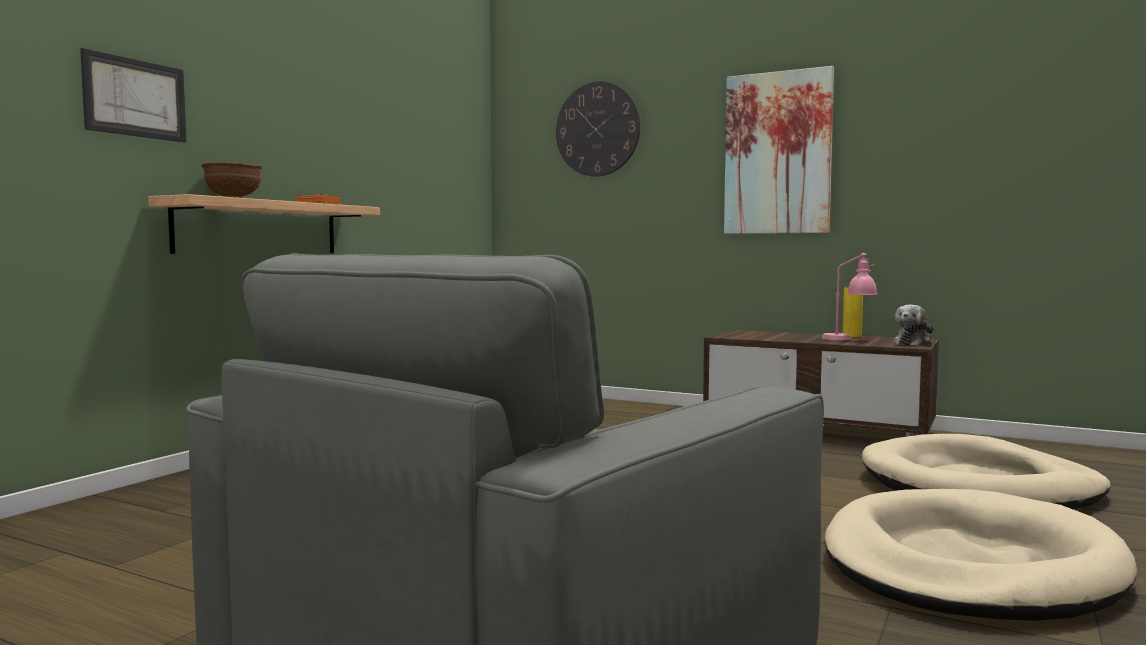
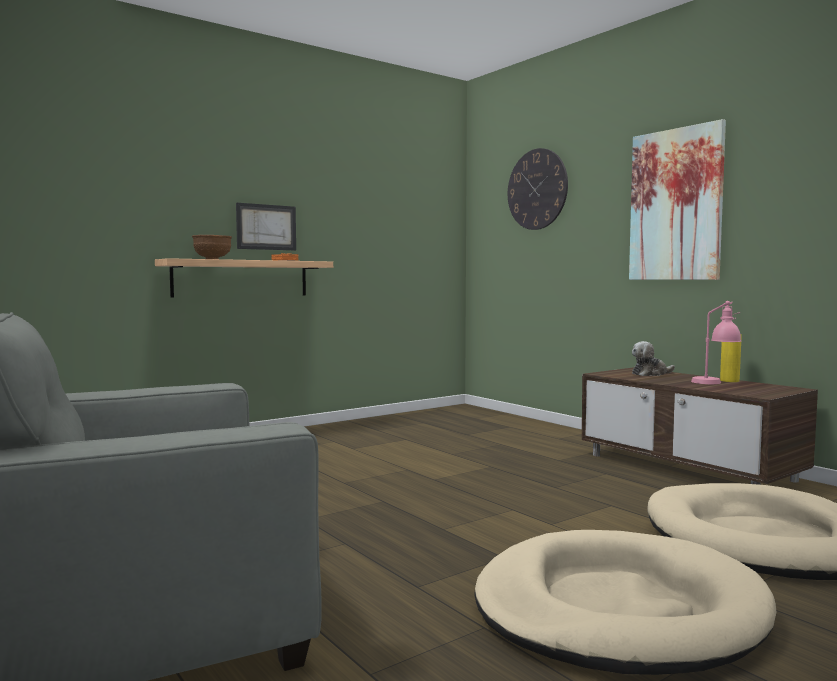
camera: 25 degrees right, 0 degrees up
picture [80,48,186,142] -> picture moved to [236,203,296,250]
plush toy [894,305,934,346] -> plush toy moved to [632,341,675,376]

